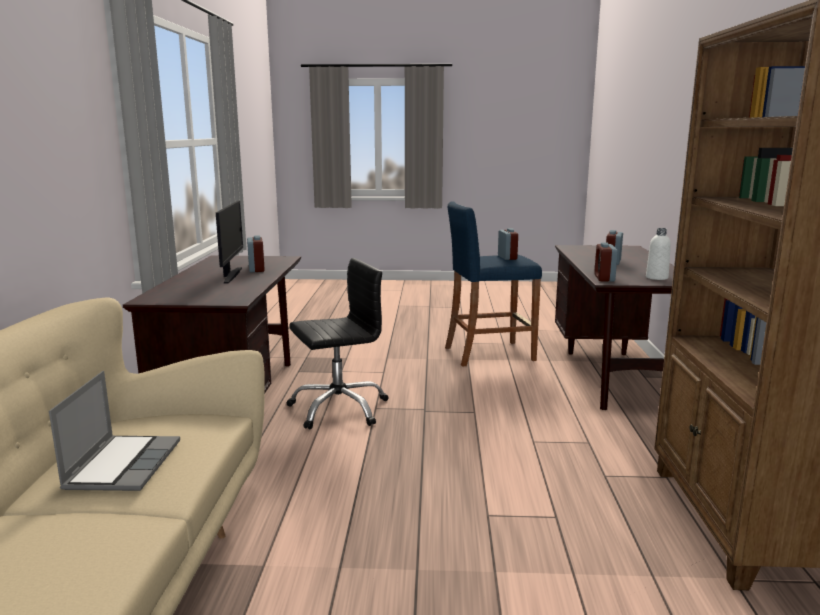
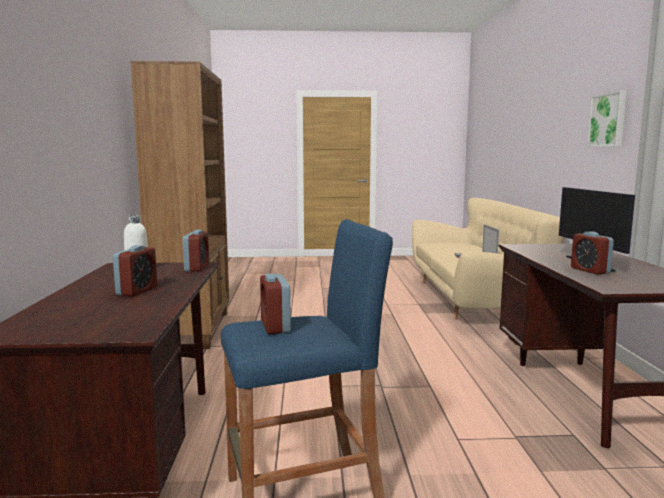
camera: 175 degrees right, 5 degrees down
black office chair [287,258,388,429] -> none
none -> picture [587,91,627,147]

